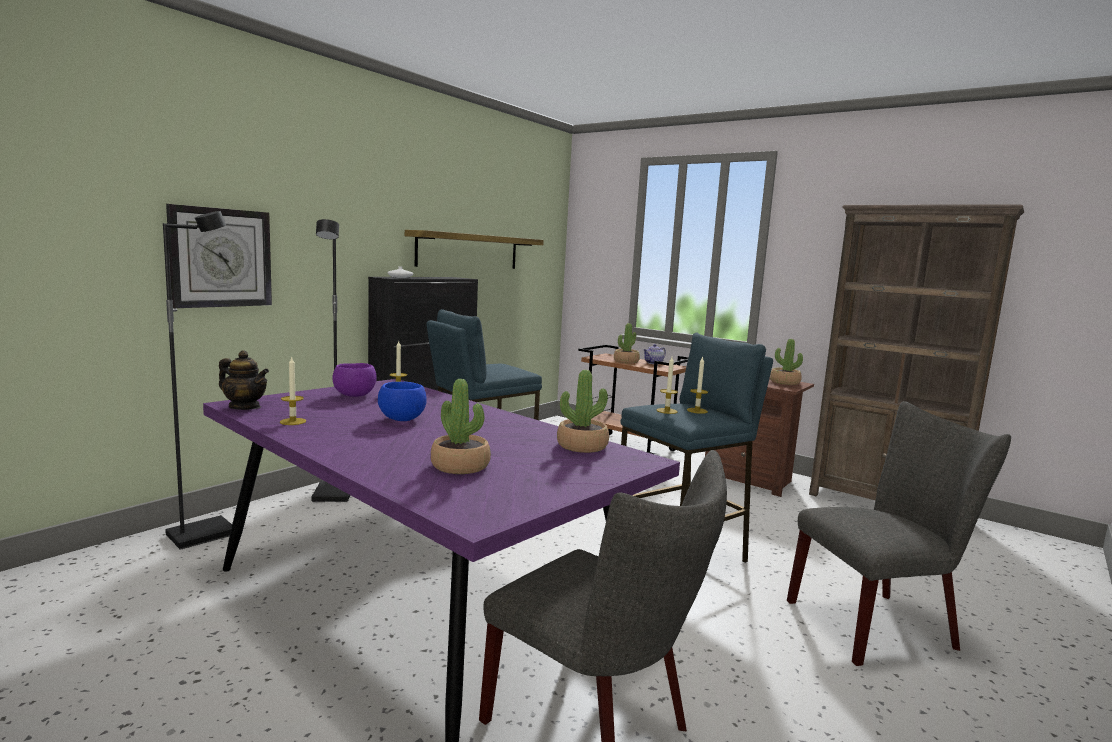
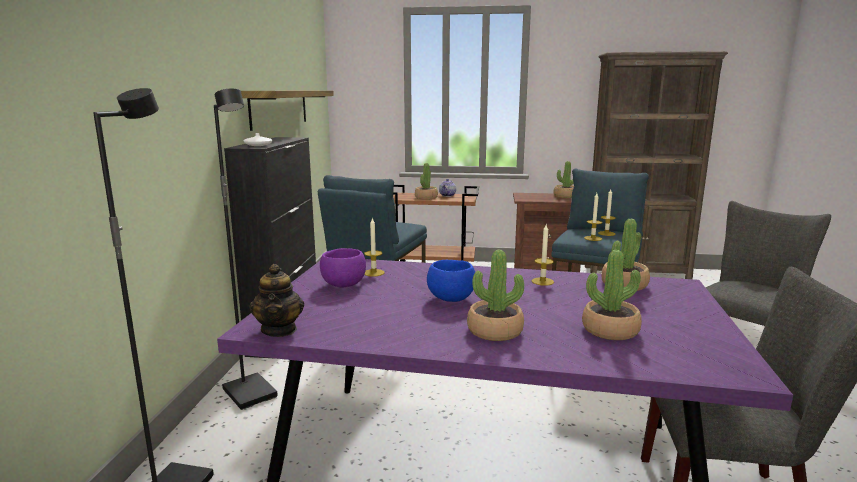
camera: 30 degrees left, 5 degrees up
wall clock [166,204,272,308] -> none
teapot [219,350,269,410] -> teapot turned 90 degrees clockwise [249,264,304,337]
candle [280,356,306,425] -> candle moved to [532,225,554,286]
none -> potted plant [467,250,524,341]

